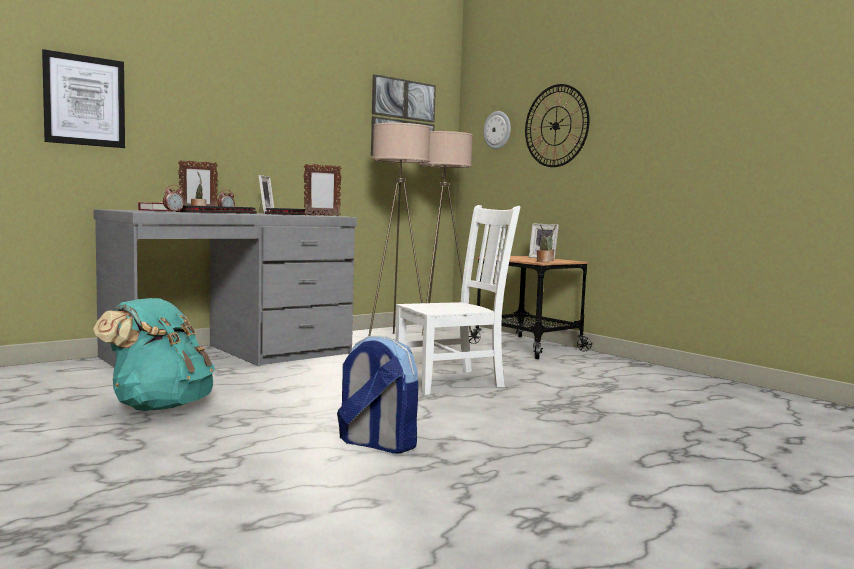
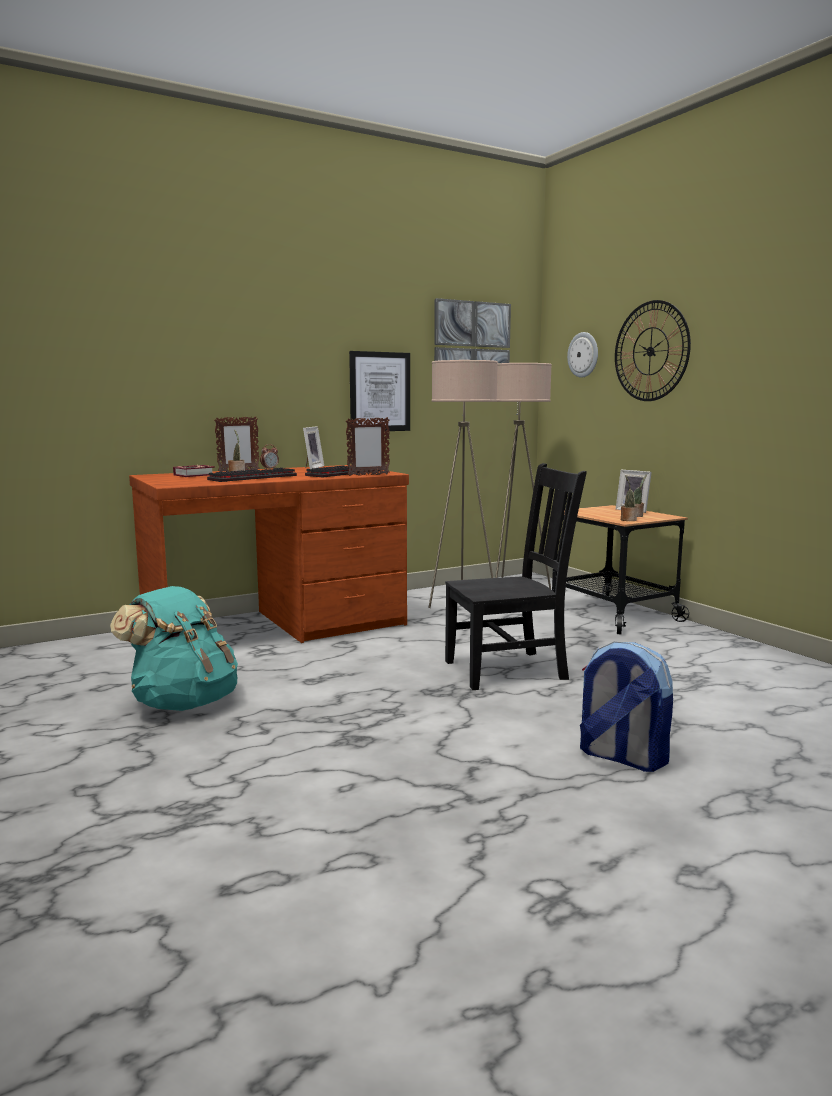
camera: 10 degrees right, 5 degrees up
picture [42,49,125,148] -> picture moved to [349,351,410,431]
grey desk [93,209,357,367] -> brown desk [129,465,409,643]
alarm clock [163,185,184,213] -> none
backpack [337,336,418,454] -> backpack moved to [580,642,673,772]
white chair [396,205,521,395] -> black chair [445,463,587,690]

